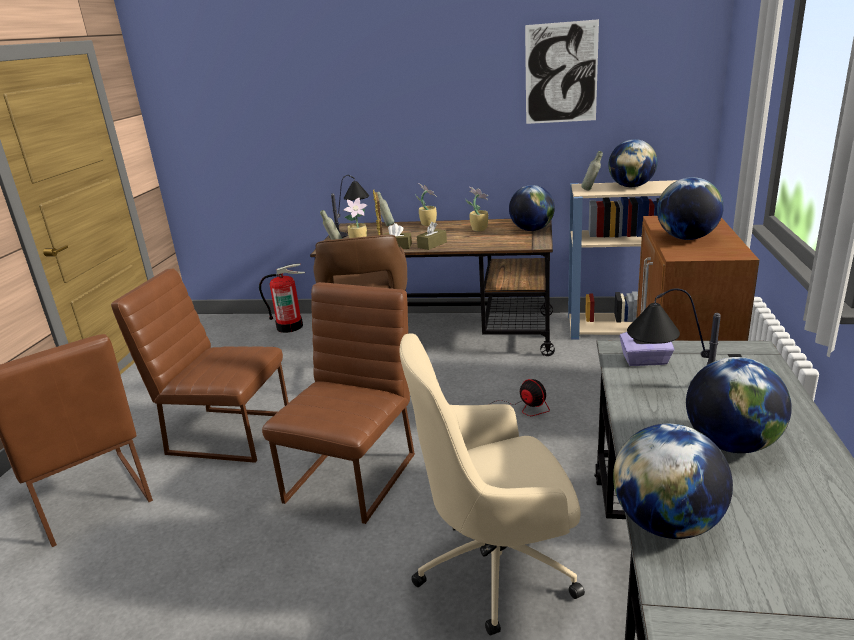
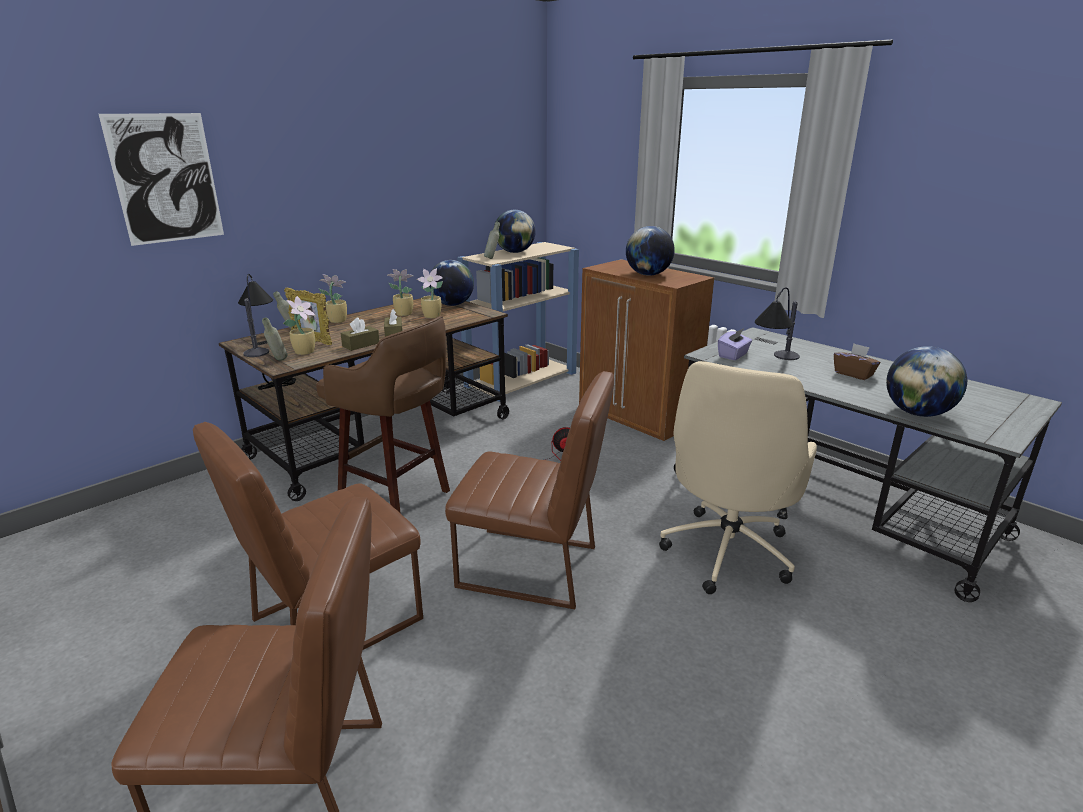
camera: 55 degrees left, 0 degrees up
fire extinguisher [259,263,305,333] -> none
brown chair [262,282,415,524] -> brown chair turned 135 degrees clockwise [445,371,614,609]
picture [525,19,599,124] -> picture moved to [99,113,224,246]
globe [686,357,792,453] -> brown tissue box [834,343,880,380]
none -> potted plant [417,268,443,318]

